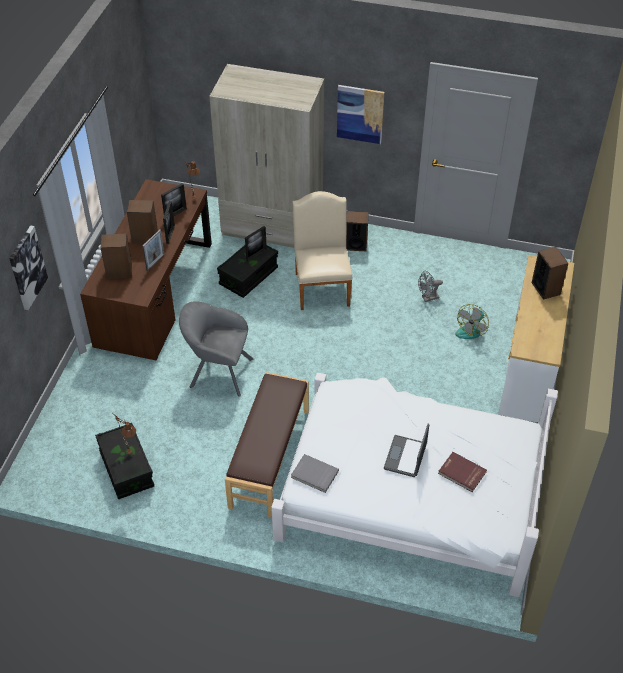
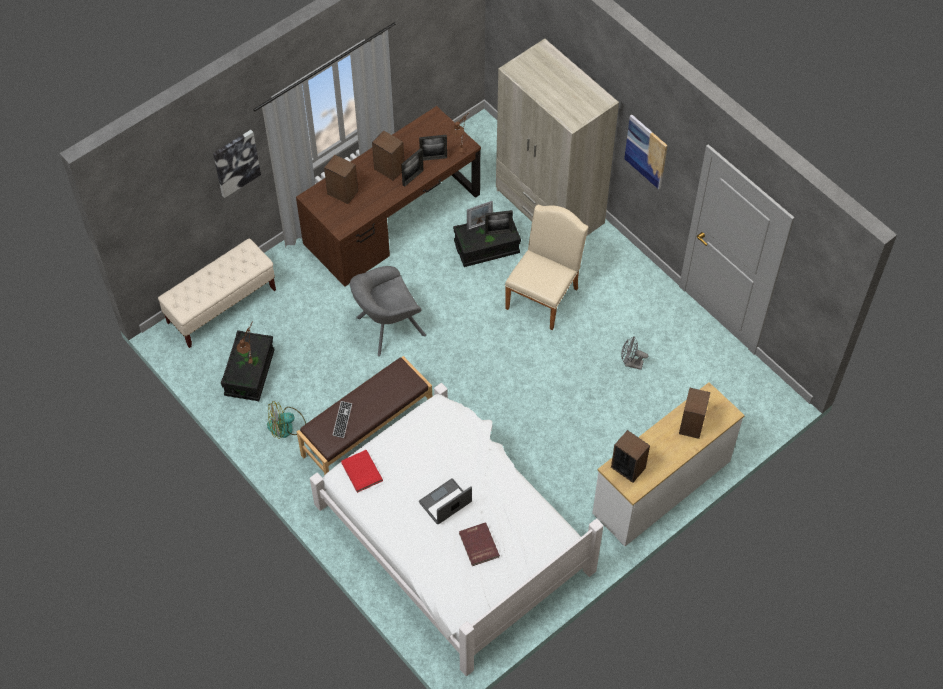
camera: 35 degrees right, 10 degrees up
picture frame [143,230,164,271] -> picture frame moved to [467,201,493,231]
grey armchair [179,301,254,397] -> grey armchair turned 75 degrees counterclockwise [350,266,426,356]
grey book [291,454,339,493] -> red book [341,450,383,493]
speaker [346,211,369,251] -> speaker moved to [611,430,650,483]
fan [455,304,489,339] -> fan moved to [267,401,306,439]
none -> beige bench [158,239,276,348]
none -> keyboard [332,401,352,438]

